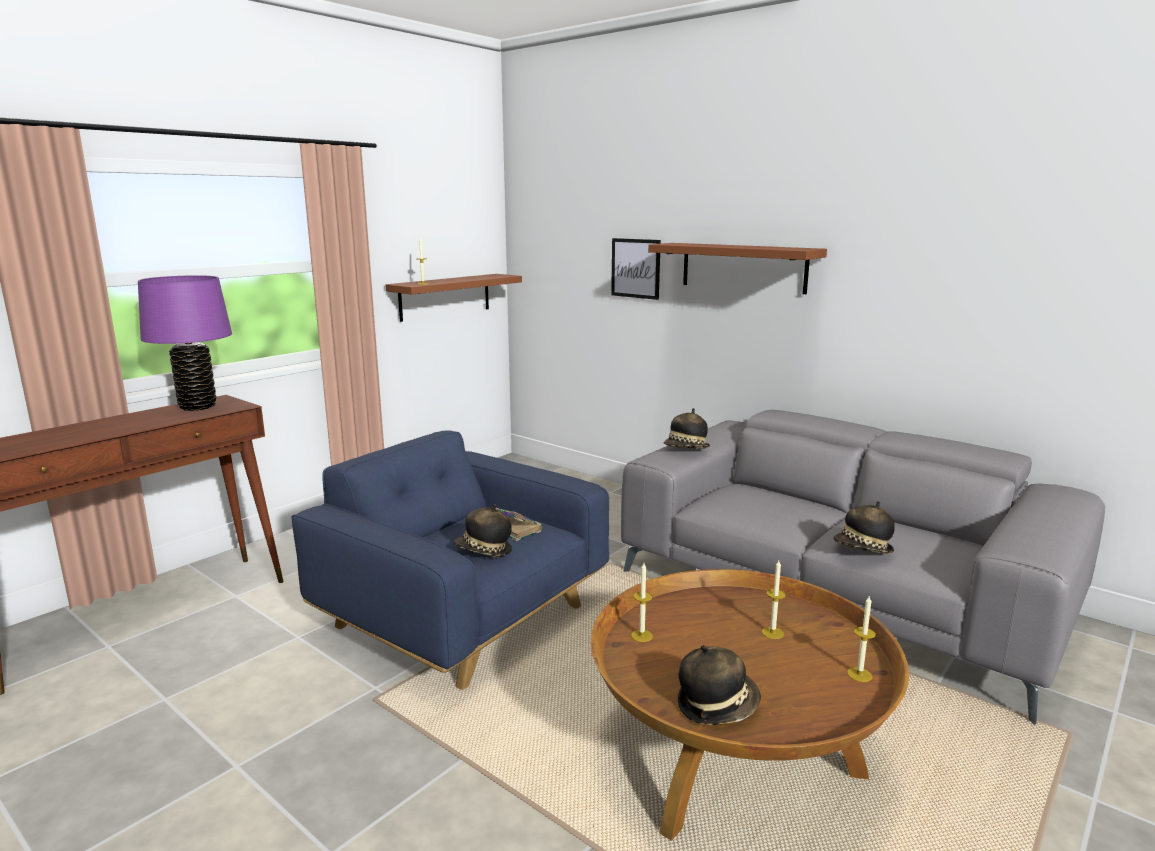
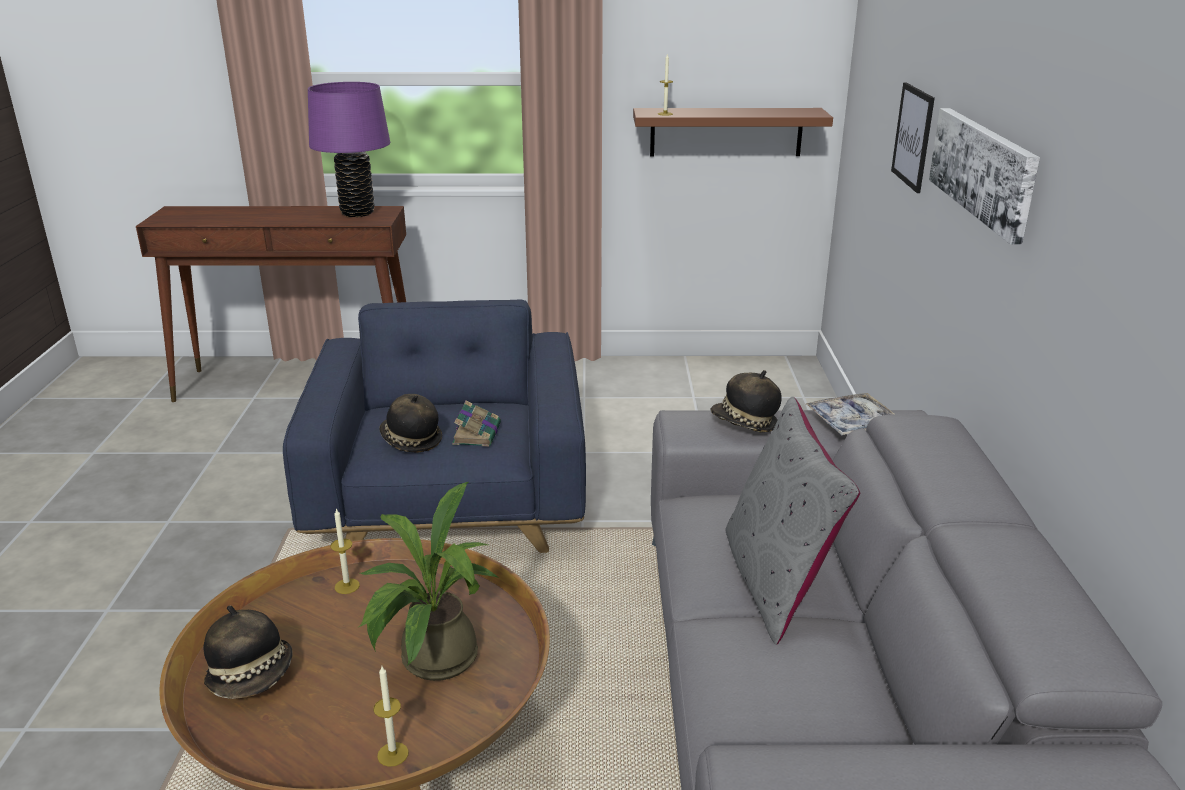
camera: 50 degrees right, 10 degrees up
brown shelf [648,243,827,294] -> picture [929,108,1040,245]
candle [762,561,786,639] -> potted plant [359,482,498,681]
hat [833,501,895,554] -> none
none -> grey pillow [725,396,860,645]
none -> tray [805,393,894,435]

